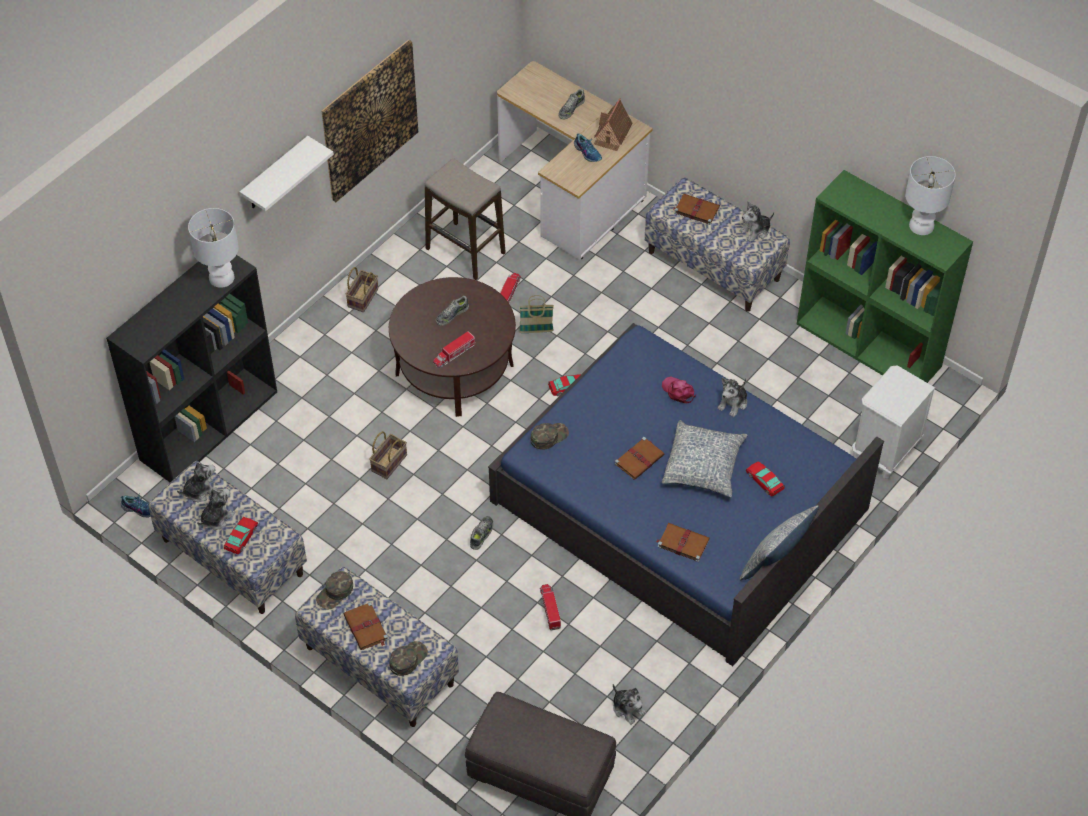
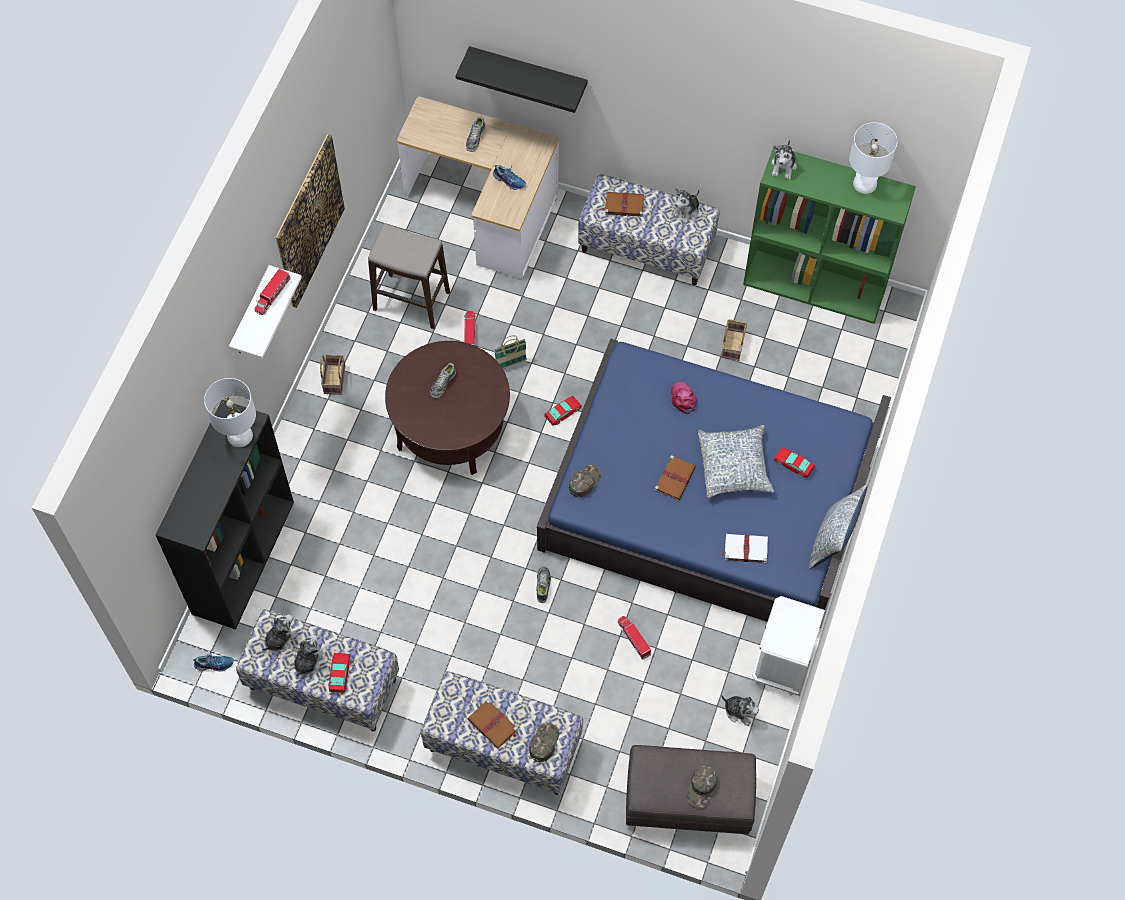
camera: 20 degrees left, 10 degrees up
green cap [316,571,353,609] -> green cap moved to [687,765,717,808]
basket [369,431,407,479] -> basket moved to [722,319,747,361]
toy truck [433,331,476,368] -> toy truck moved to [255,268,291,315]
toy house [594,98,633,151] -> none
brown book [656,523,710,562] -> white book [721,534,768,563]
pink cap [662,377,696,404] -> pink cap turned 45 degrees clockwise [671,382,697,414]
plush toy [718,378,747,417] -> plush toy moved to [771,140,797,179]
white nightstand [852,365,935,478] -> white nightstand moved to [752,596,825,696]
none -> black shelf [456,46,588,113]

